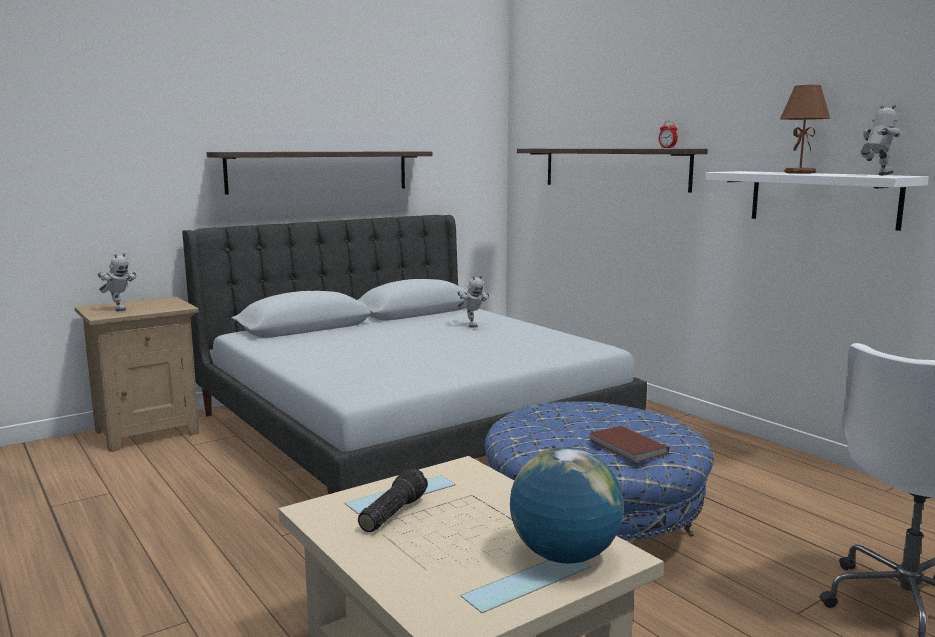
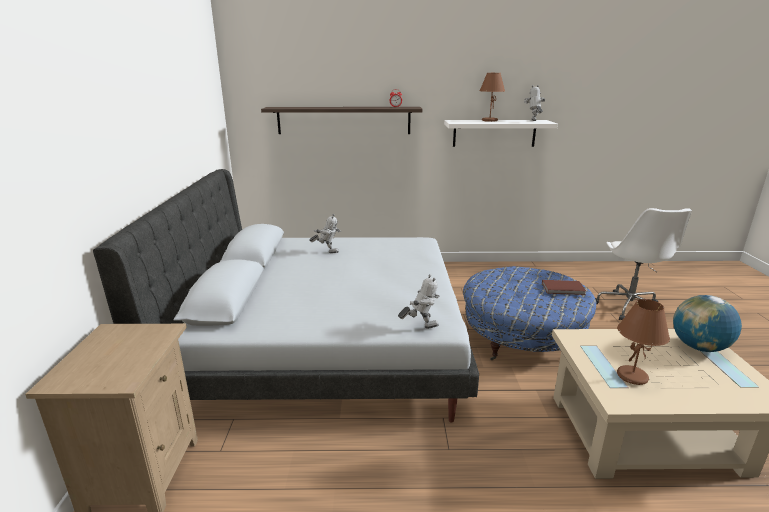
camera: 55 degrees left, 10 degrees up
toy robot [97,253,137,311] -> toy robot moved to [398,274,440,329]
shelf [206,151,432,195] -> none
flashlight [358,468,428,532] -> brown table lamp [617,299,670,385]

